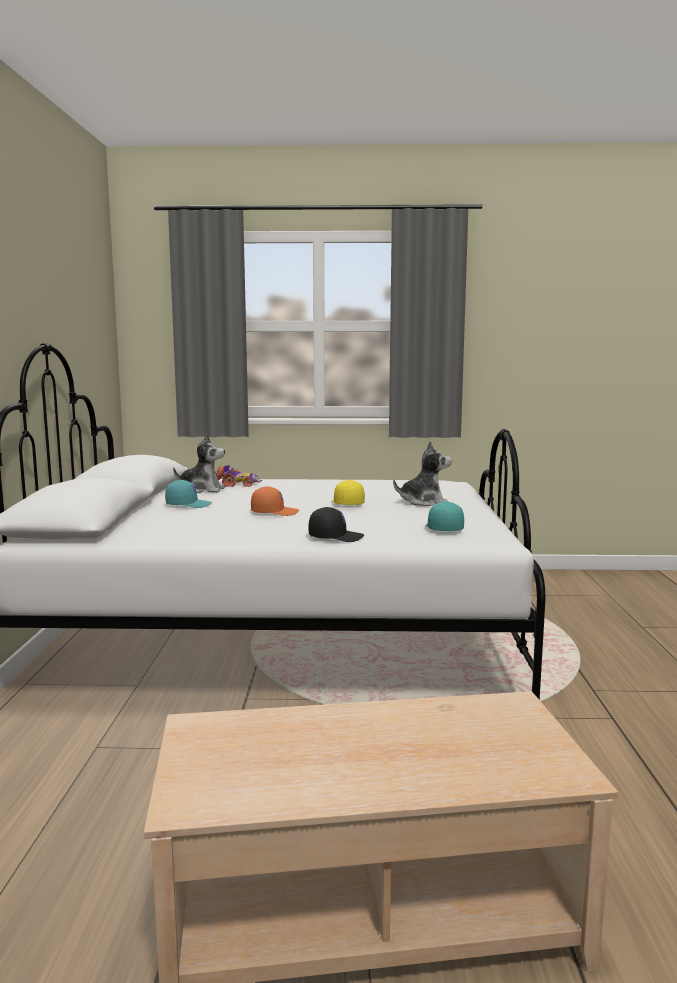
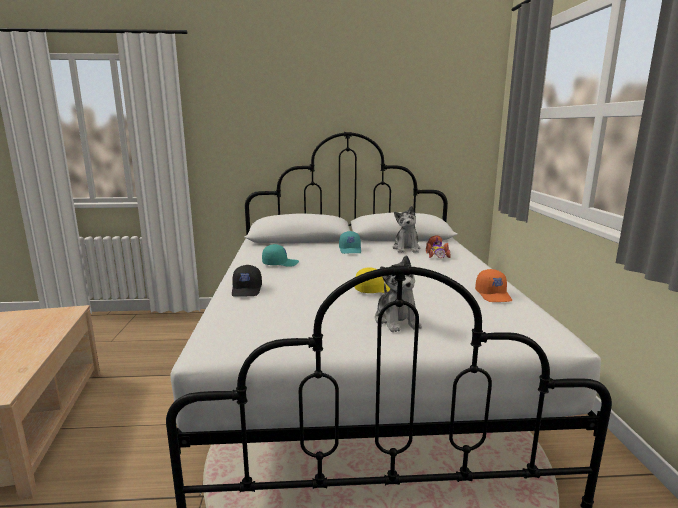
camera: 85 degrees right, 5 degrees up
orange cap [251,486,299,516] -> orange cap moved to [475,269,512,302]
turquoise cap [426,501,464,531] -> turquoise cap moved to [262,244,299,267]

